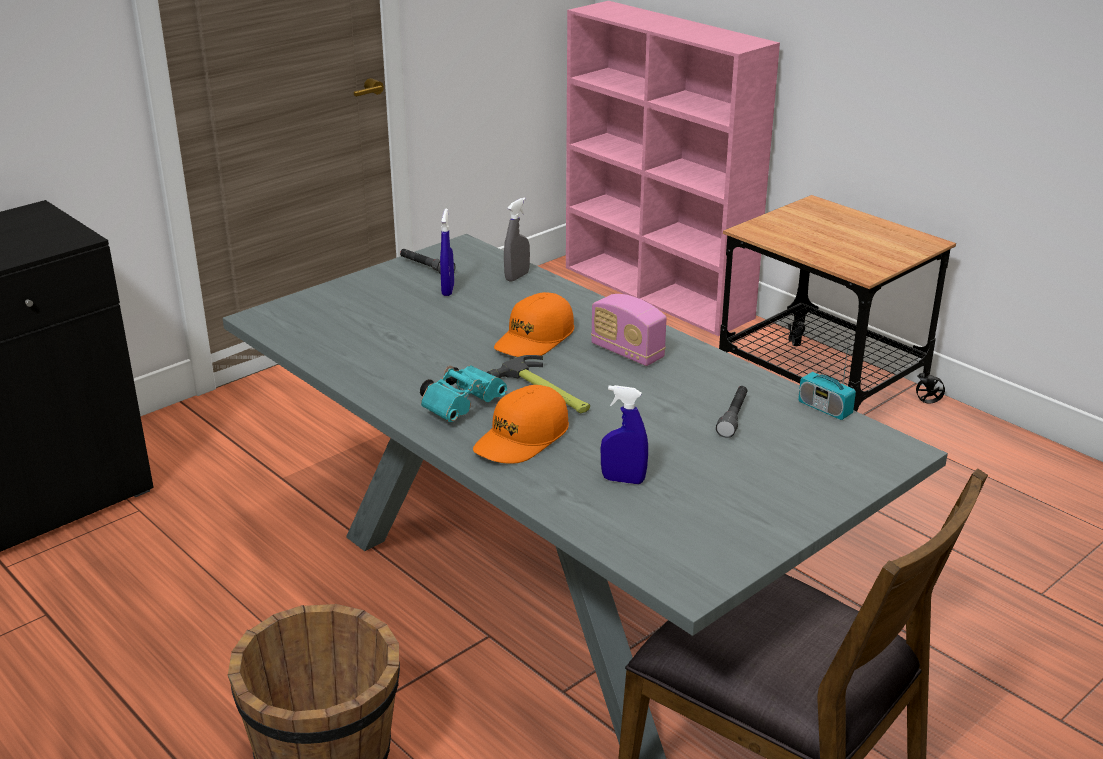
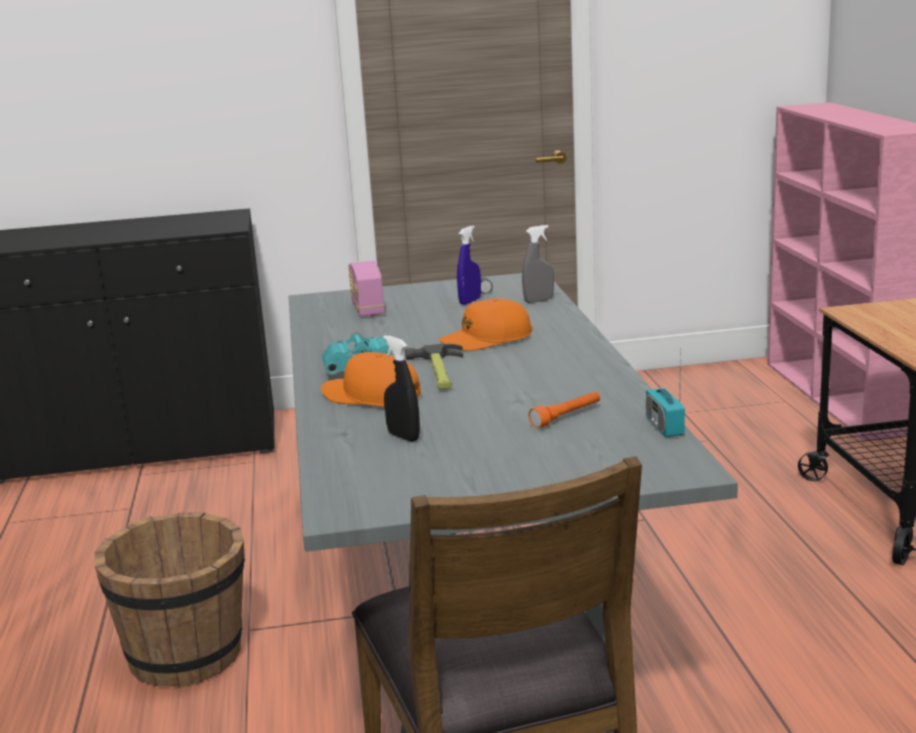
camera: 35 degrees right, 10 degrees down
orange cap [473,385,569,464] -> orange cap turned 45 degrees clockwise [321,352,421,407]
radio [591,294,667,366] -> radio moved to [349,261,384,317]
blue spray bottle [601,385,648,484] -> black spray bottle [383,335,420,442]
grey flashlight [716,386,748,438] -> orange flashlight [528,392,600,428]

